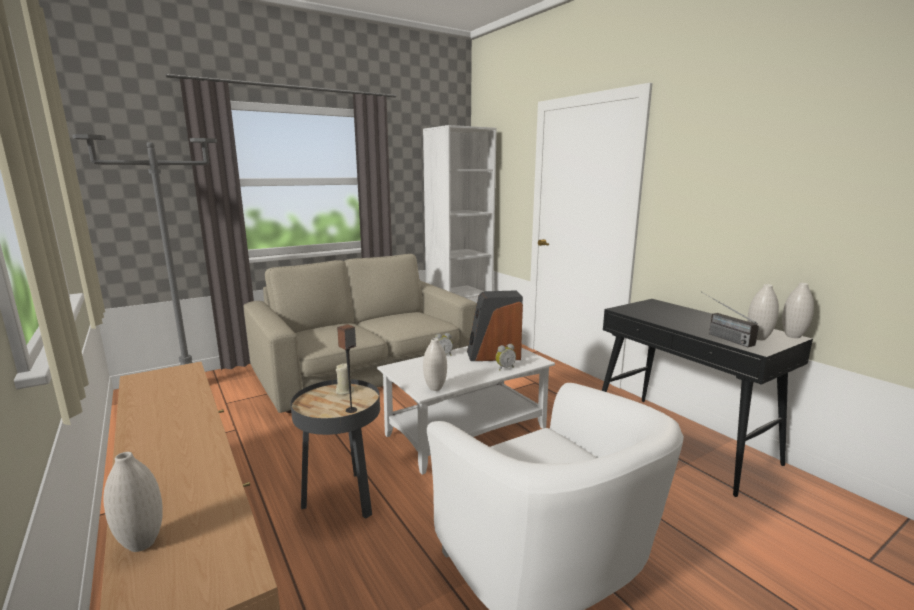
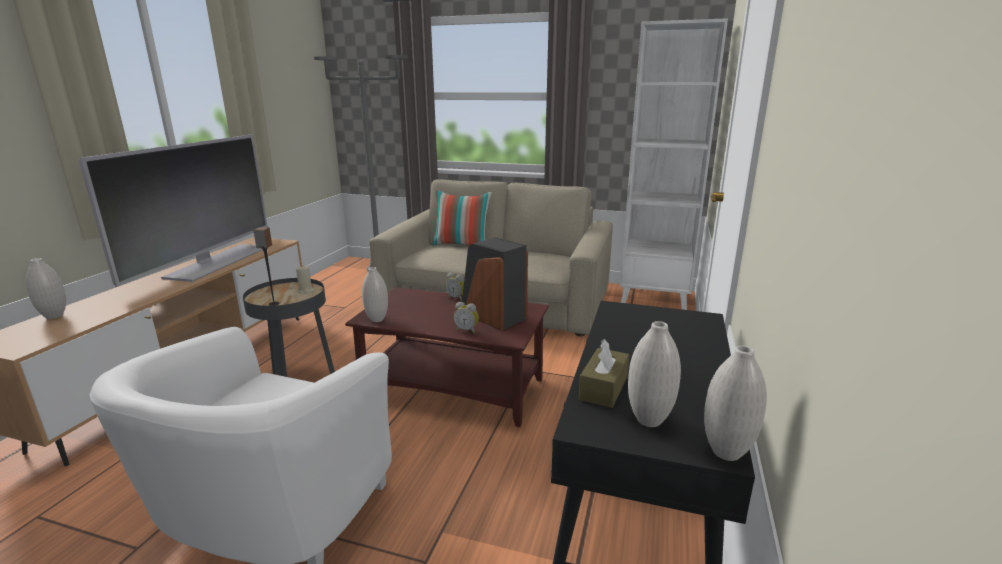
camera: 50 degrees right, 5 degrees up
white coffee table [377,346,555,475] -> brown coffee table [345,287,549,427]
radio [702,292,759,347] -> brown tissue box [579,339,629,408]
none -> television [79,135,268,287]
none -> pillow [432,190,492,246]

